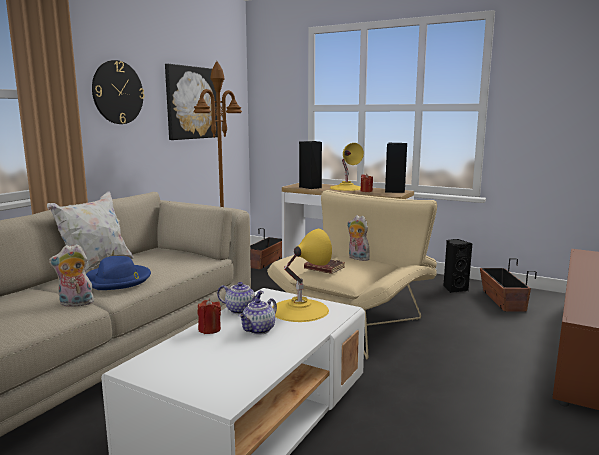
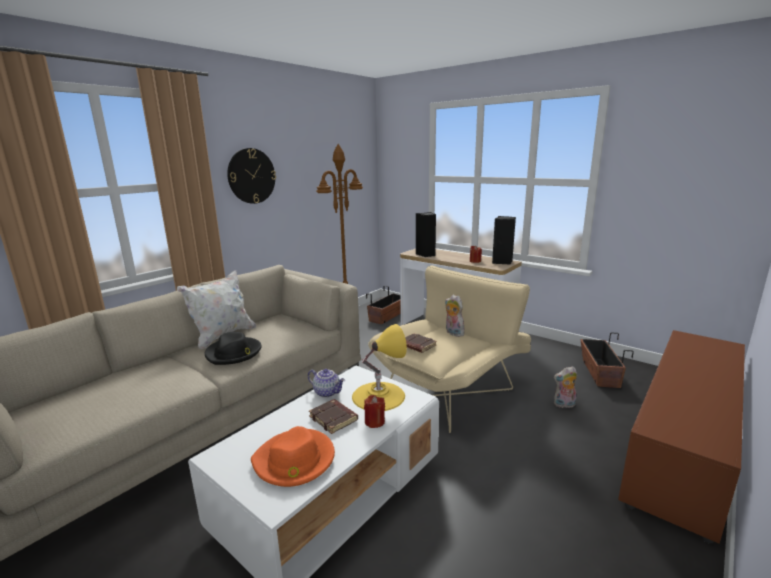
camera: 10 degrees right, 5 degrees up
plush toy [49,244,94,307] -> plush toy moved to [554,366,577,408]
blue hat [86,256,151,290] -> black hat [205,332,262,365]
picture [165,64,218,140] -> none
red candle [197,299,221,334] -> red candle moved to [364,395,385,428]
teapot [238,298,277,335] -> brown book [309,399,358,434]
yellow table lamp [330,143,364,191] -> none
black speaker [443,239,472,293] -> none
none -> orange hat [251,426,335,487]

